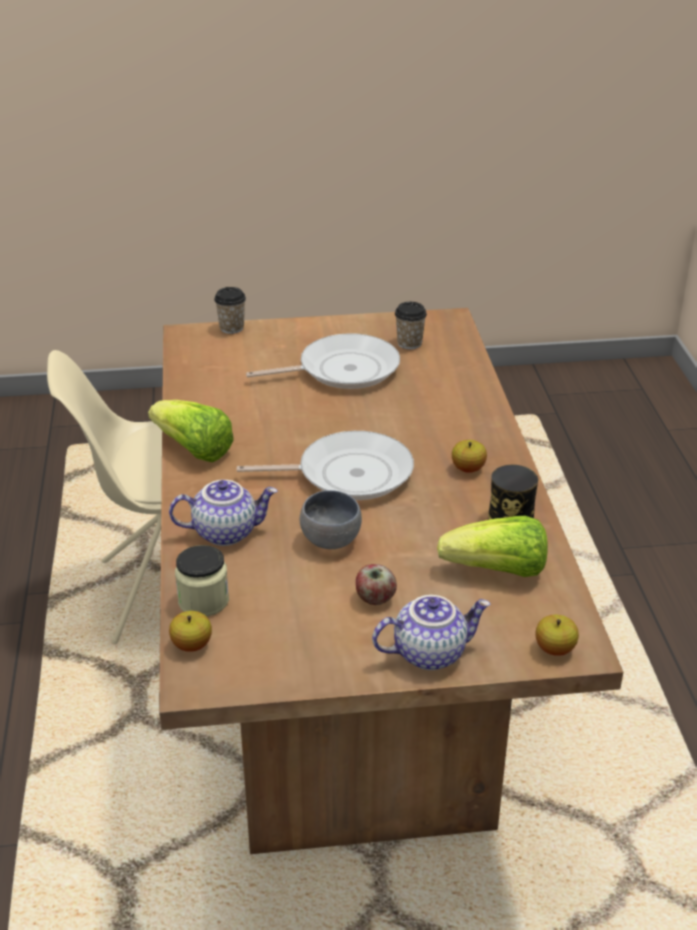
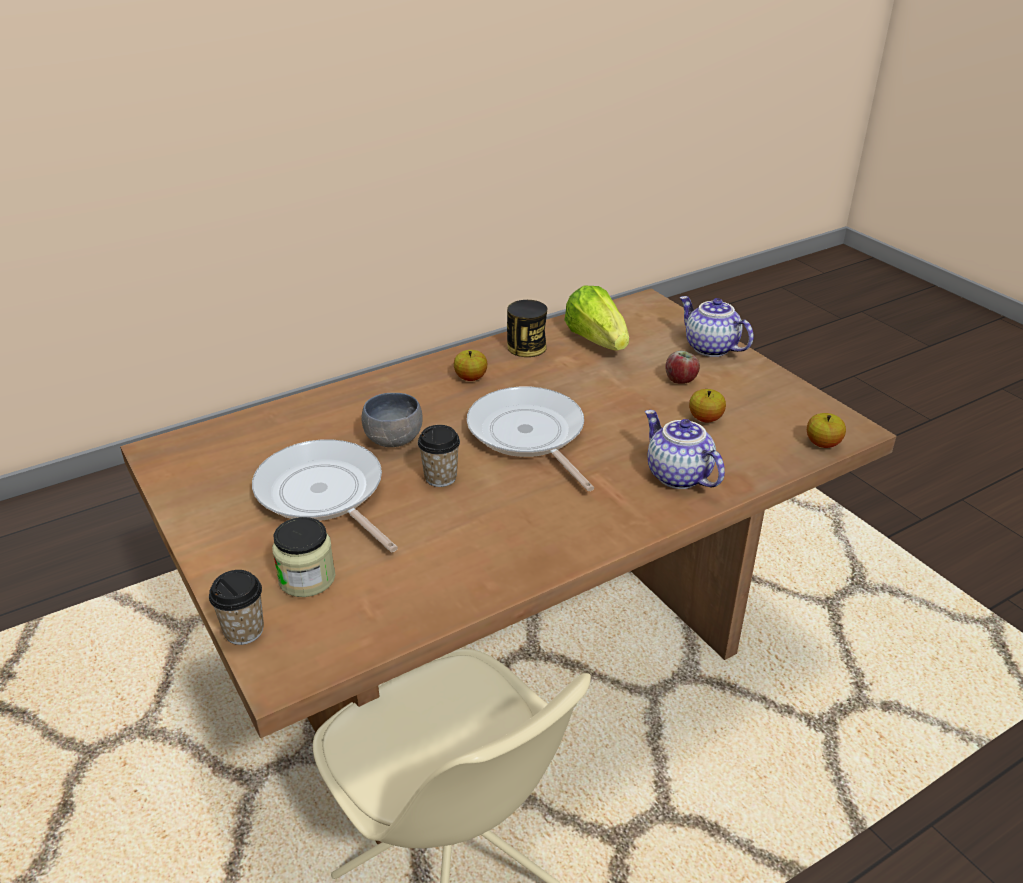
camera: 115 degrees left, 0 degrees up
lettuce [148,400,234,462] -> none
jar [175,545,229,617] -> jar moved to [272,517,335,597]
grey bowl [300,490,362,549] -> grey bowl moved to [361,393,423,447]
cup [395,302,427,349] -> cup moved to [418,425,460,487]
apple [536,615,579,656] -> apple moved to [689,389,726,422]

